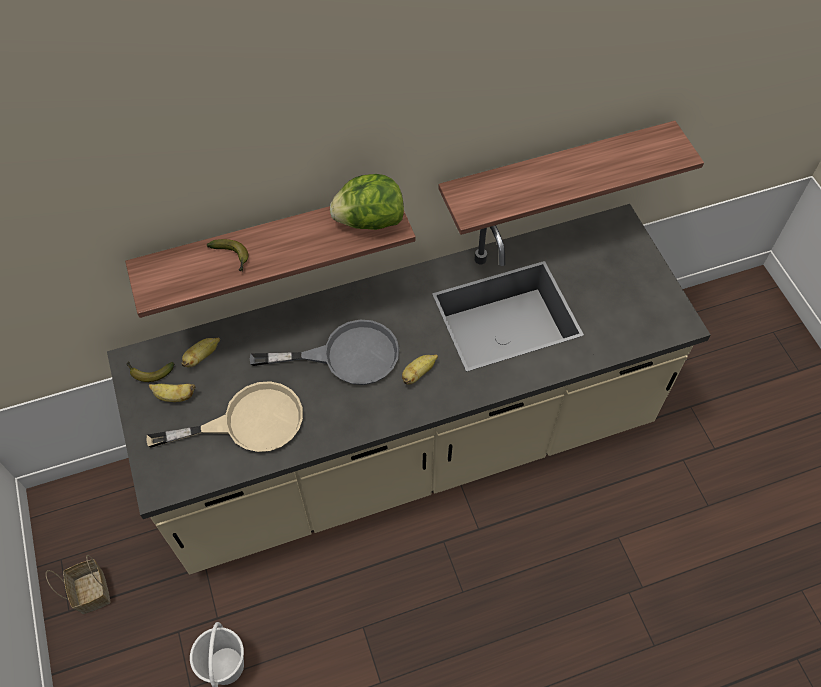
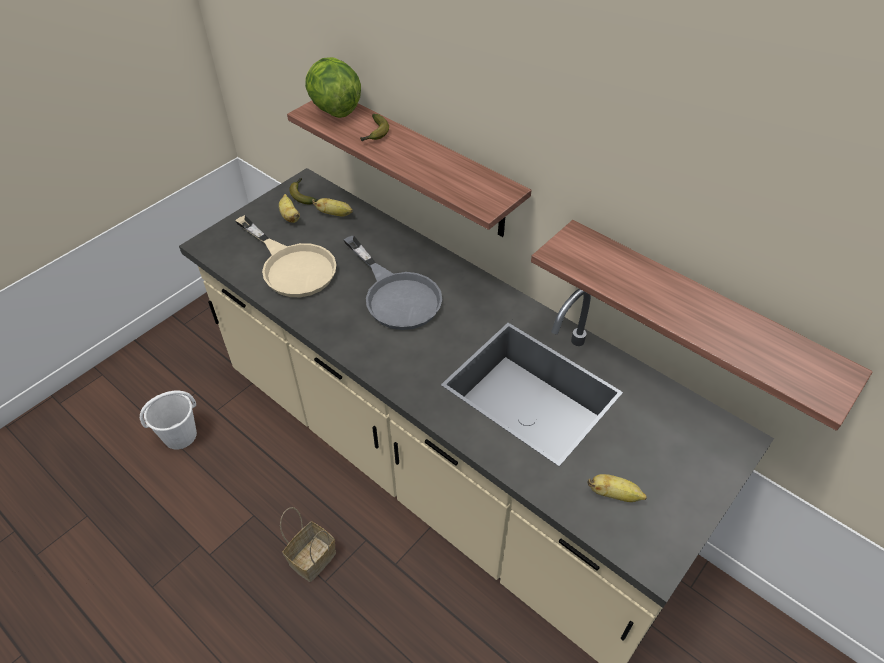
camera: 60 degrees right, 10 degrees down
basket [46,555,110,614] -> basket moved to [280,507,336,582]
lettuce [330,174,404,230] -> lettuce moved to [305,57,361,118]
banana [402,354,438,385] -> banana moved to [587,474,647,502]

